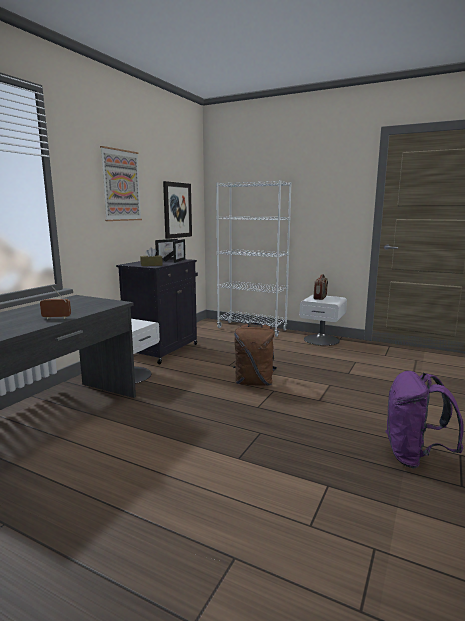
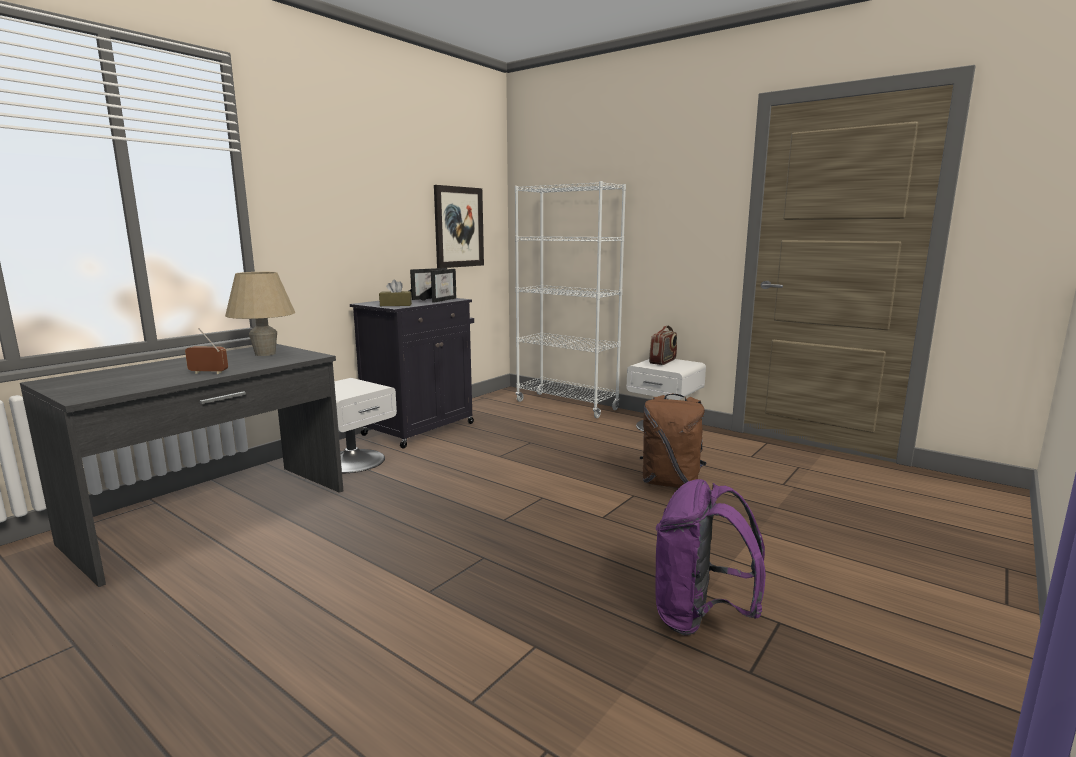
camera: 10 degrees right, 0 degrees up
picture [100,146,142,221] -> none
brown backpack [233,323,277,386] -> brown backpack moved to [640,394,707,488]
none -> beige table lamp [225,272,295,356]

